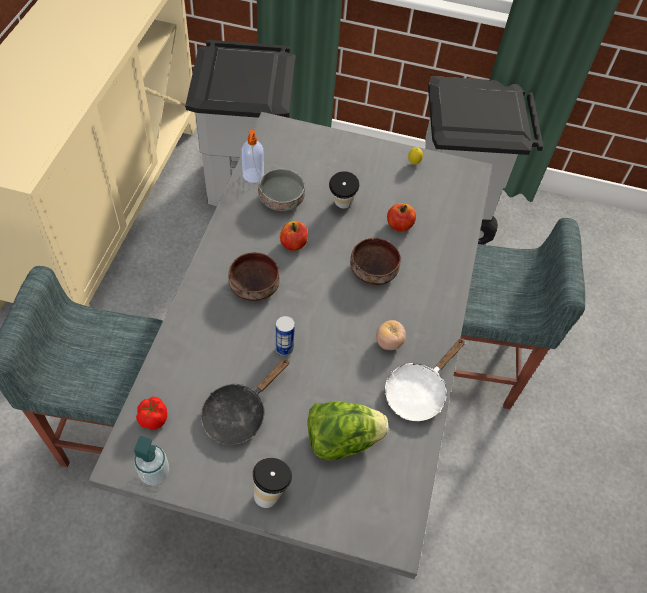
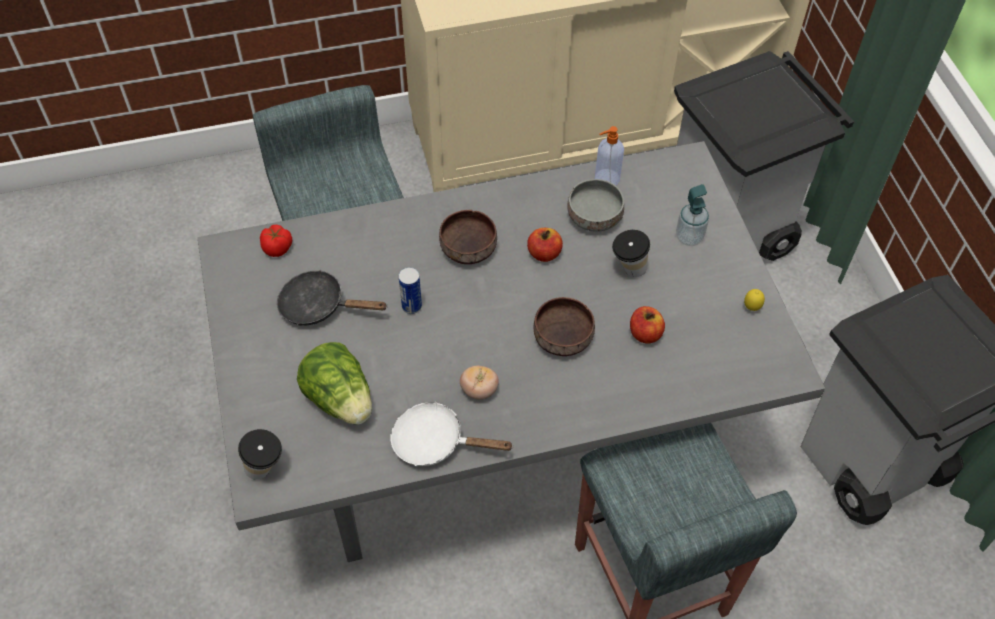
camera: 65 degrees right, 0 degrees up
soap dispenser [134,436,169,486] -> soap dispenser moved to [676,184,709,246]
cup [253,458,292,508] -> cup moved to [238,429,282,480]

